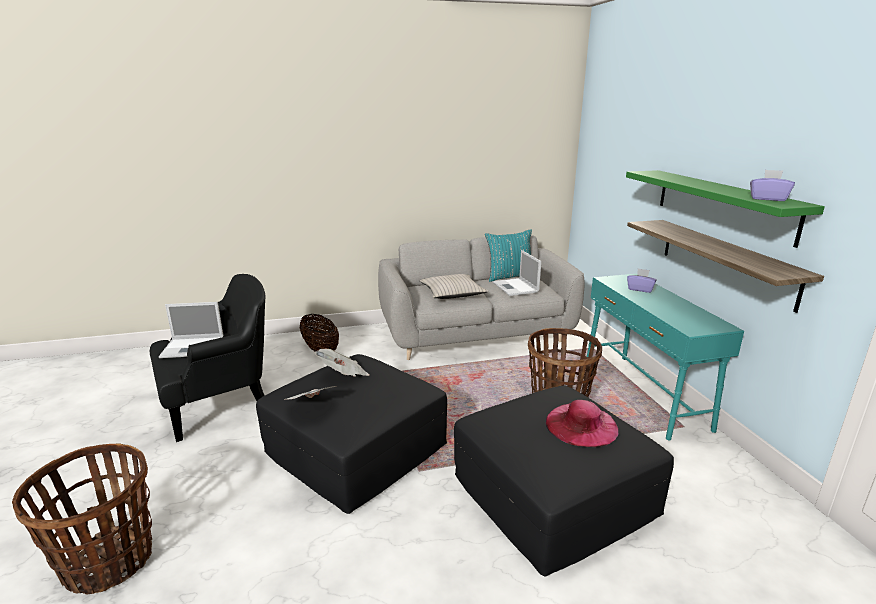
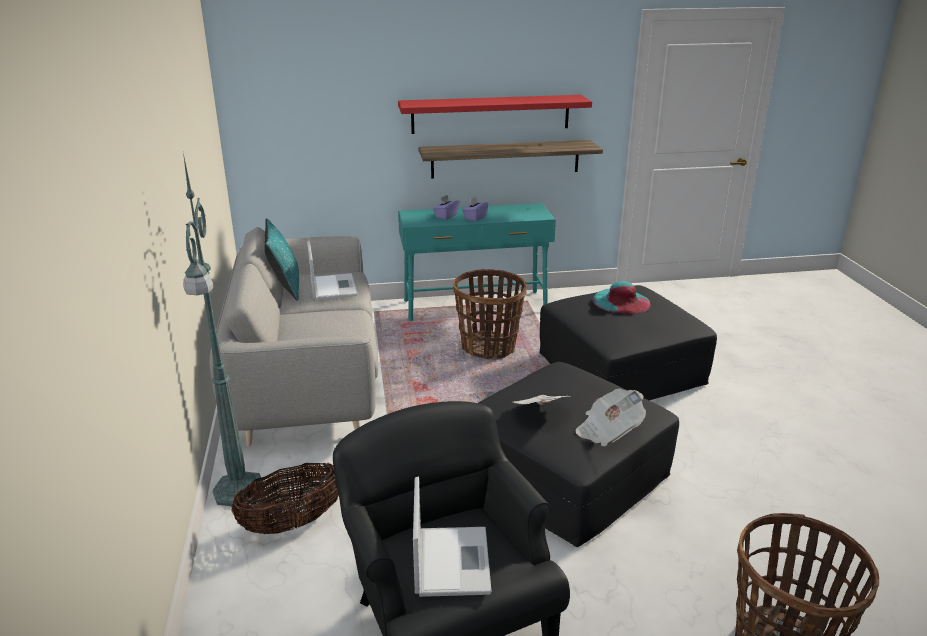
camera: 85 degrees left, 5 degrees up
beige pillow [420,274,489,299] -> none
laptop [492,250,541,296] -> laptop turned 90 degrees counterclockwise [307,241,357,300]
pink hat [546,400,619,447] -> turquoise hat [592,281,651,315]
green shelf [626,170,825,248] -> red shelf [398,95,592,134]
purple tissue box [750,170,795,201] -> purple tissue box moved to [462,197,489,222]
none -> green floor lamp [183,153,261,506]

